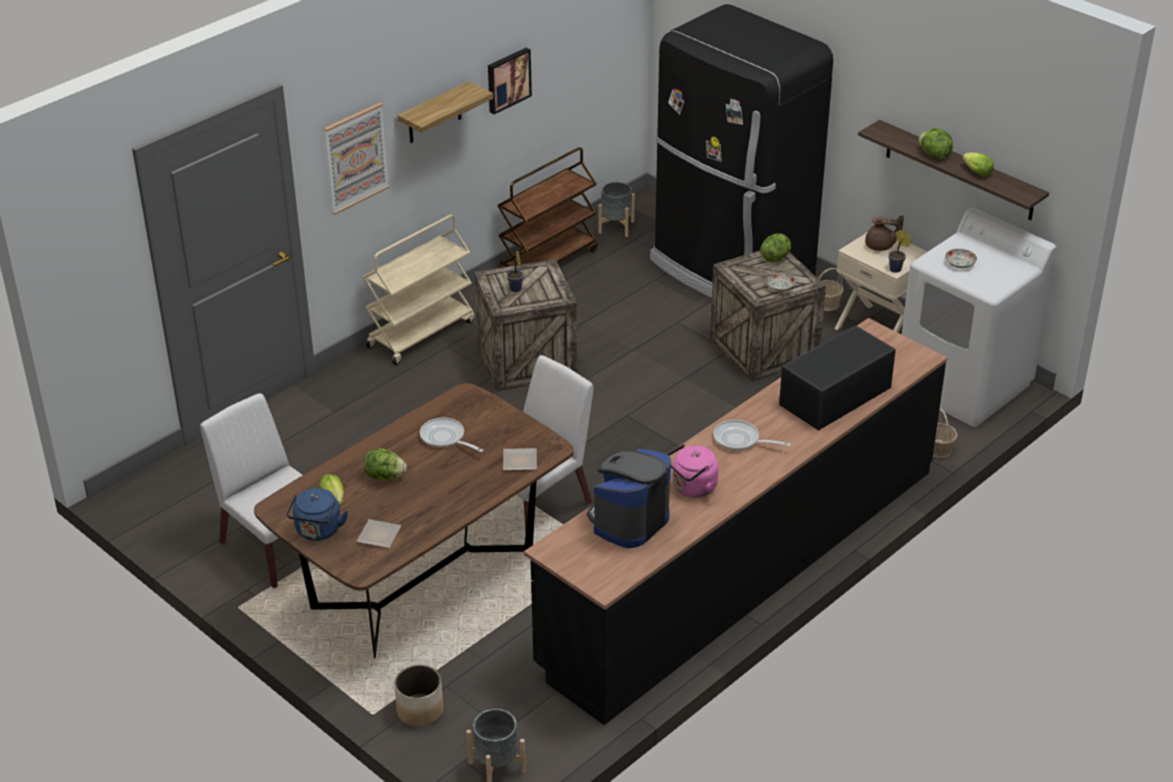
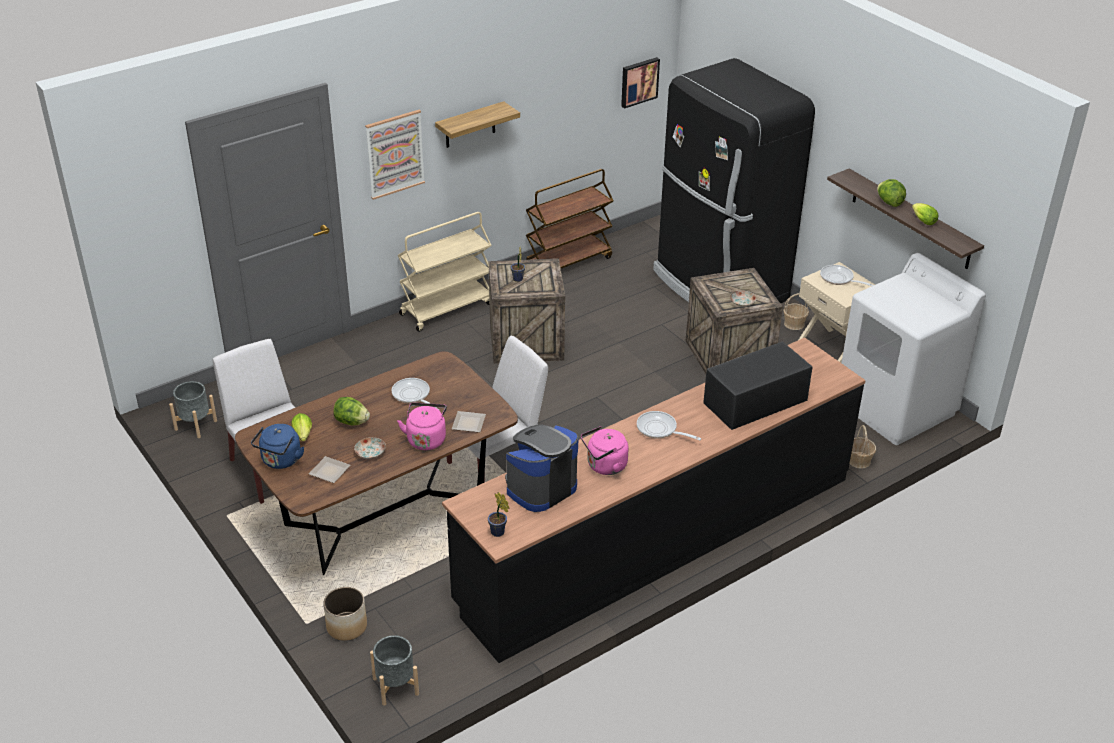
camera: 10 degrees right, 0 degrees up
picture [488,48,532,114] -> picture moved to [621,57,660,108]
grey planter [598,182,635,237] -> grey planter moved to [169,381,217,438]
lettuce [760,233,791,263] -> none
brown teapot [865,215,904,251] -> frying pan [820,265,874,286]
potted plant [889,230,911,273] -> potted plant moved to [488,492,510,537]
plate [945,249,977,268] -> plate moved to [354,437,386,459]
none -> pink kettle [397,403,447,450]

